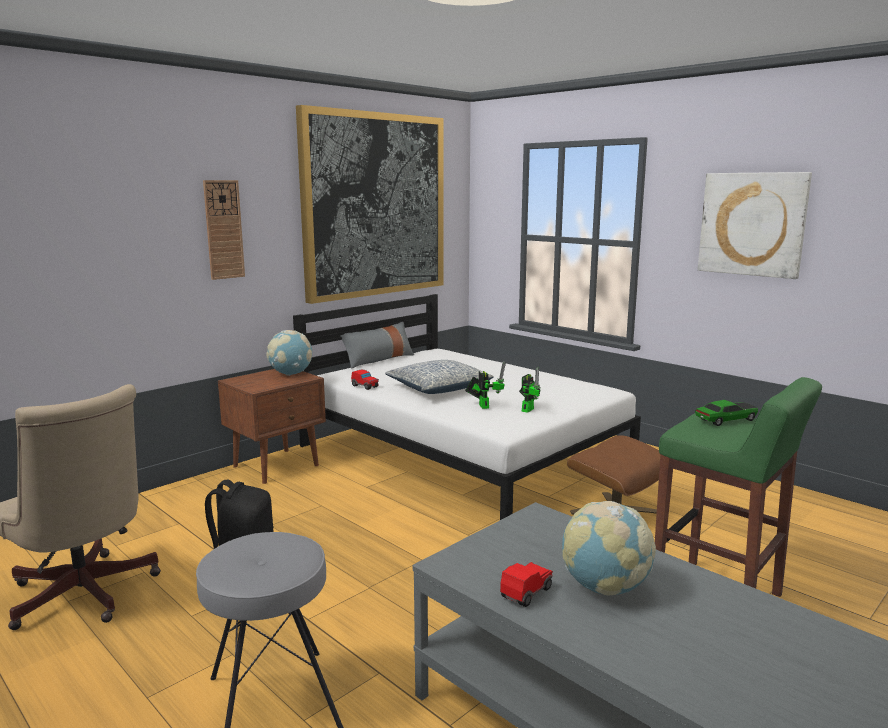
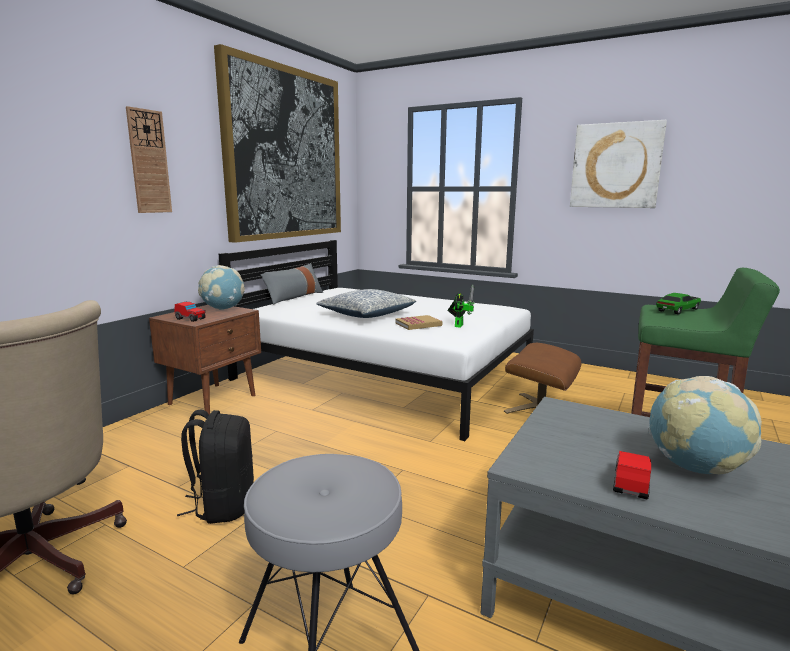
camera: 15 degrees left, 0 degrees up
toy car [351,369,379,390] -> toy car moved to [174,302,206,322]
toy robot [465,361,506,409] -> book [395,315,442,330]

